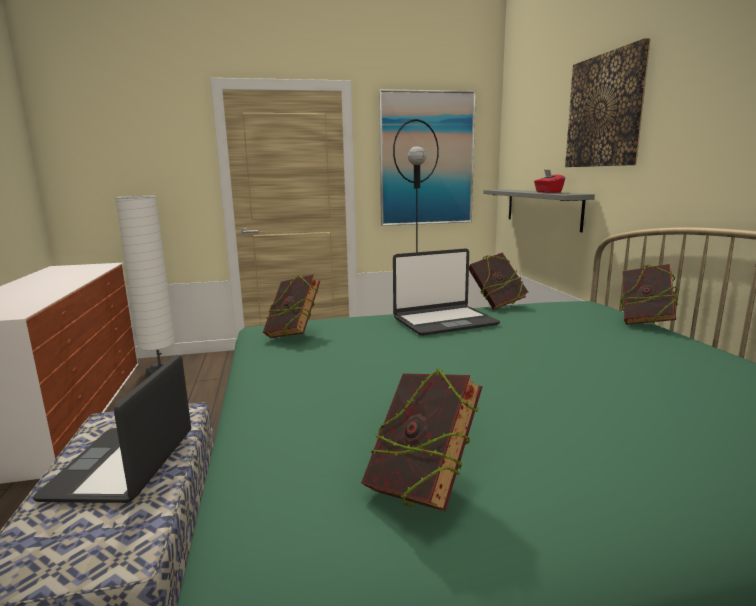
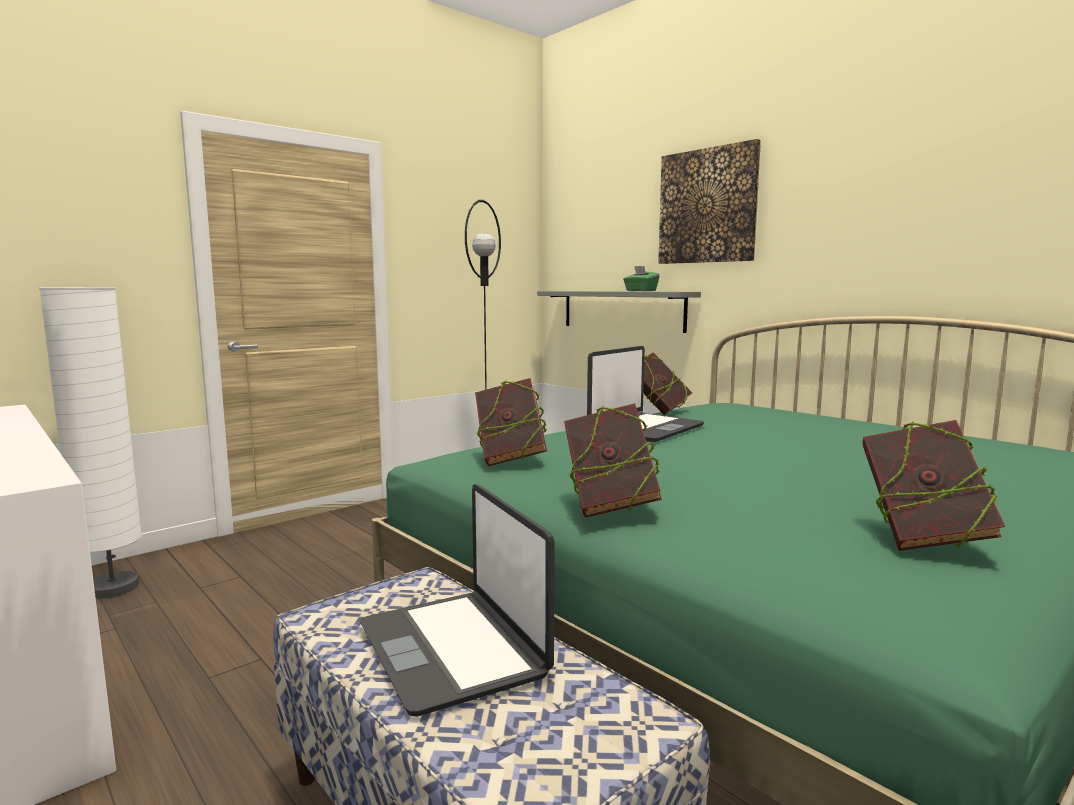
camera: 30 degrees left, 5 degrees down
picture [379,89,476,226] -> none
red tissue box [534,170,565,193] -> green tissue box [623,266,660,291]
book [620,264,678,325] -> book moved to [564,403,662,517]

